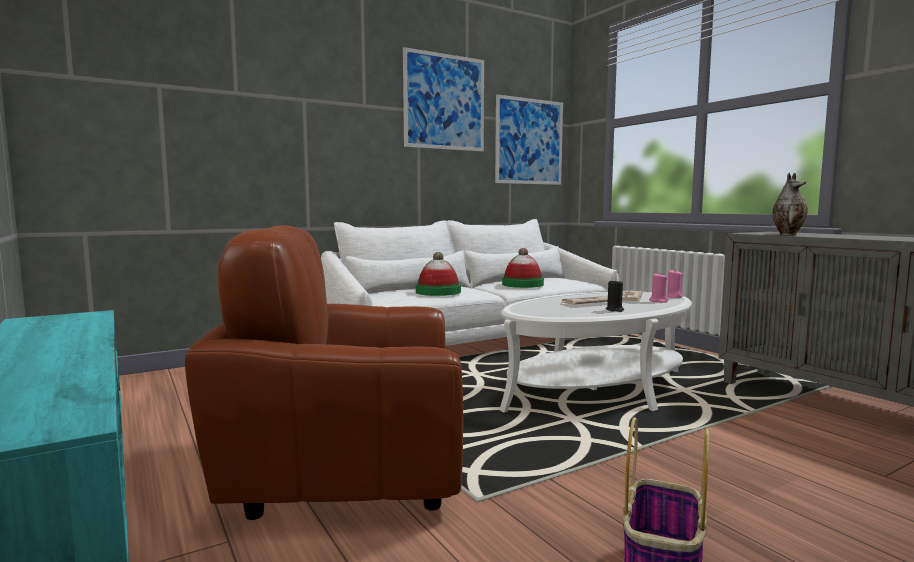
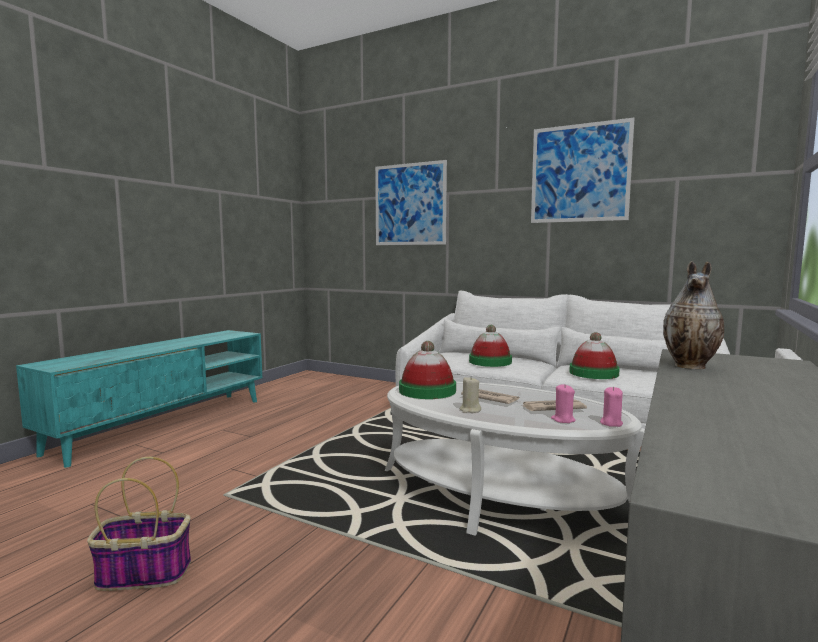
camera: 60 degrees right, 0 degrees up
brown armchair [185,225,463,520] -> none
picture [495,94,563,185] -> picture moved to [375,160,447,245]
black candle [606,281,624,312] -> beige candle [460,377,481,413]
none -> hat [399,341,456,399]

